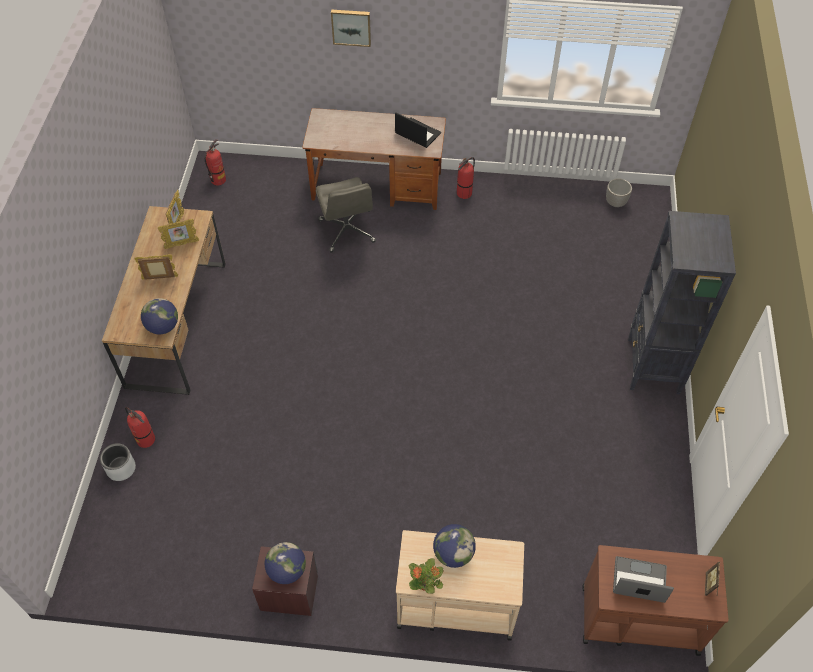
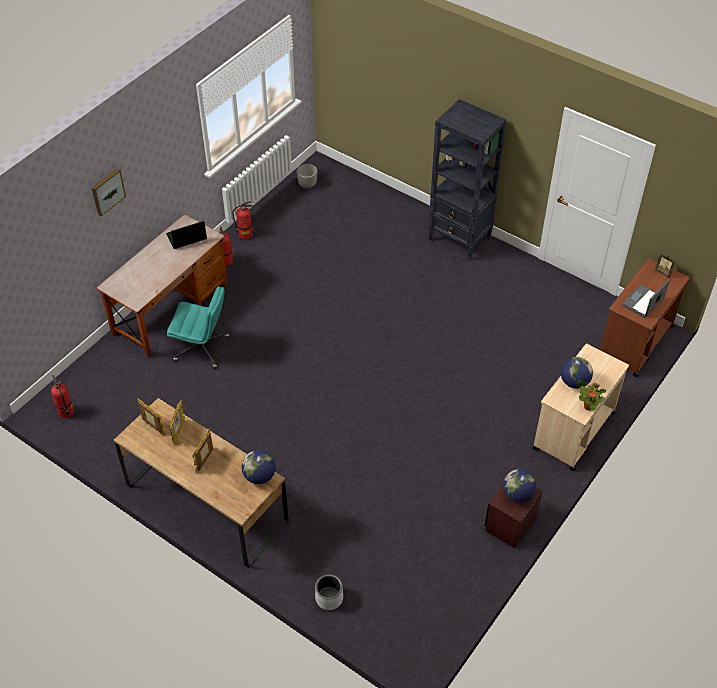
camera: 60 degrees left, 5 degrees down
fire extinguisher [125,407,155,448] -> fire extinguisher moved to [232,201,253,240]
grey office chair [316,177,376,253] -> turquoise office chair [167,286,229,369]

